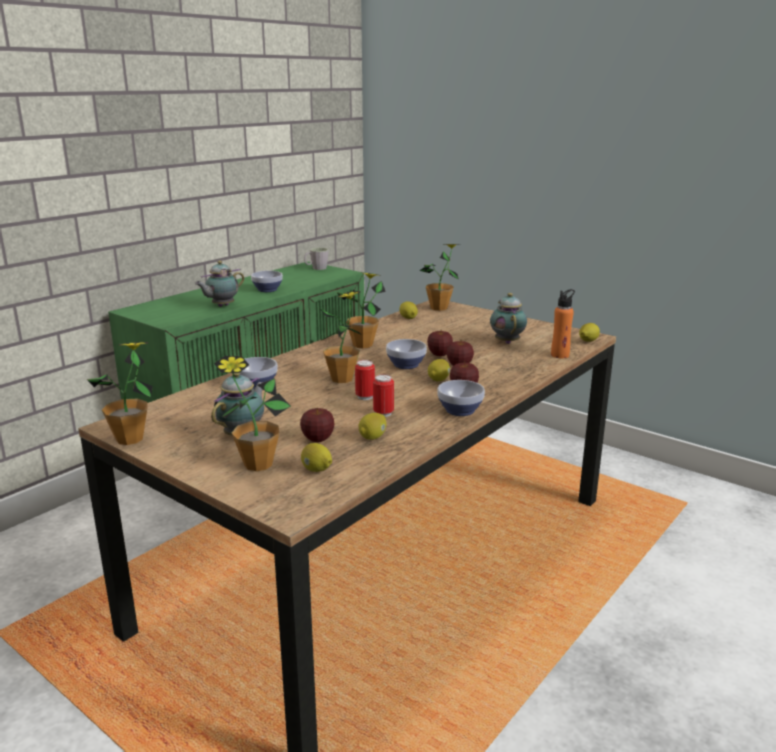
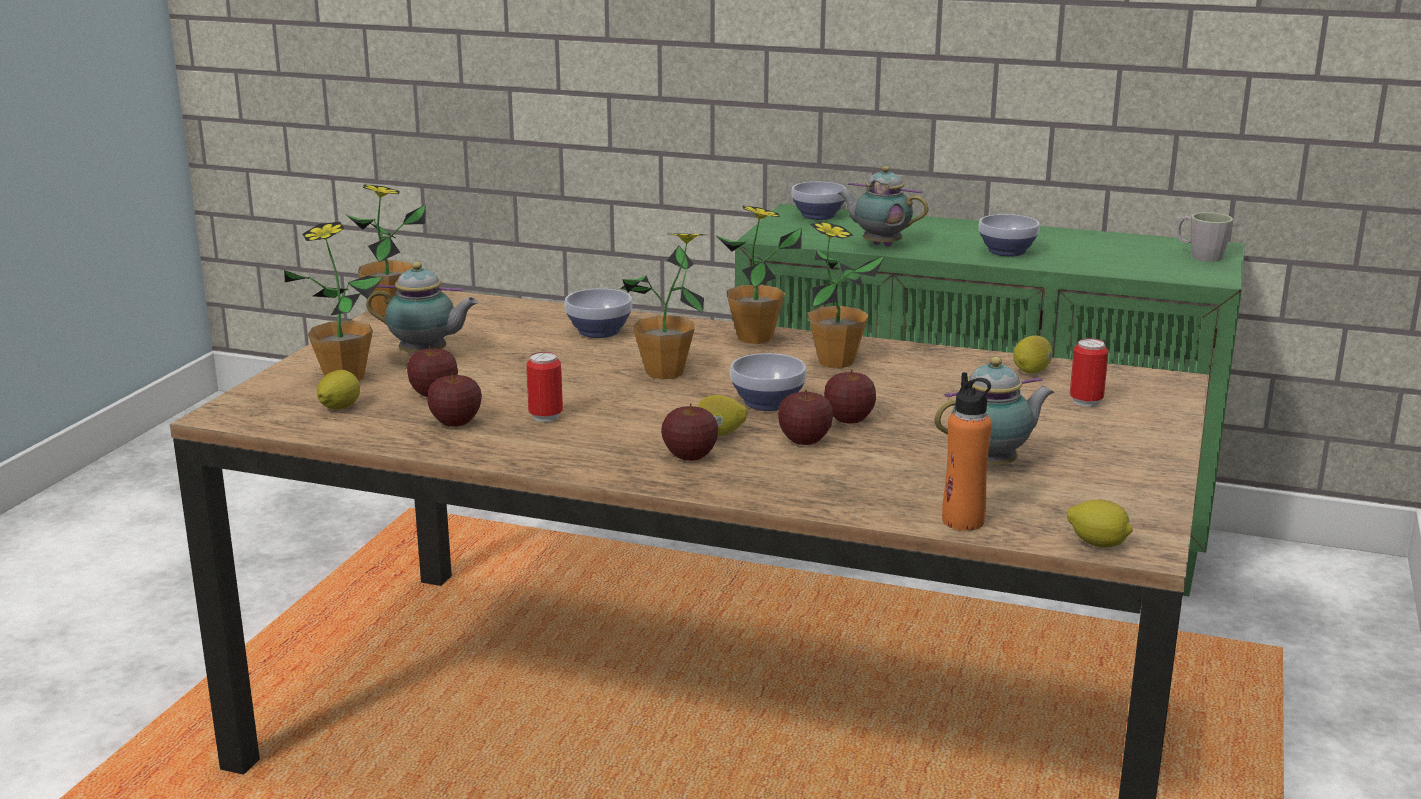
camera: 70 degrees right, 0 degrees up
can [355,360,375,400] -> can moved to [1070,338,1109,407]
lemon [359,413,386,440] -> apple [427,373,482,427]
potted plant [420,244,460,311] -> potted plant moved to [717,206,802,344]
bowl [437,380,485,416] -> bowl moved to [791,182,847,220]

